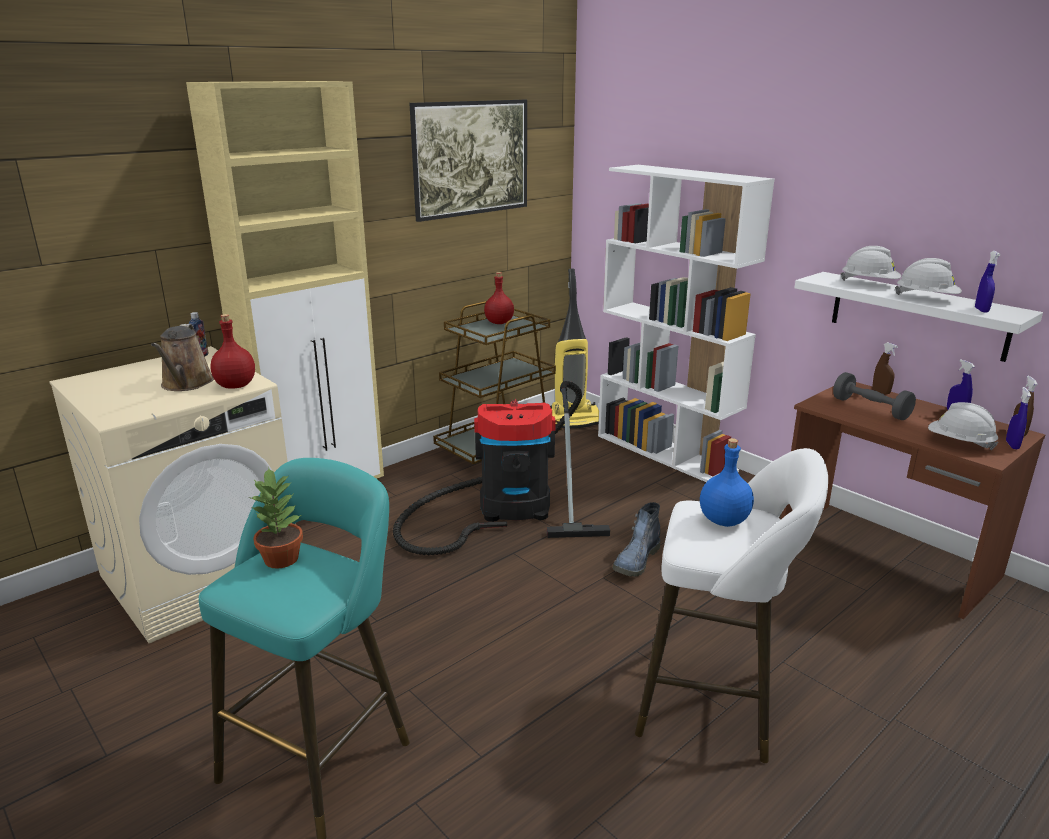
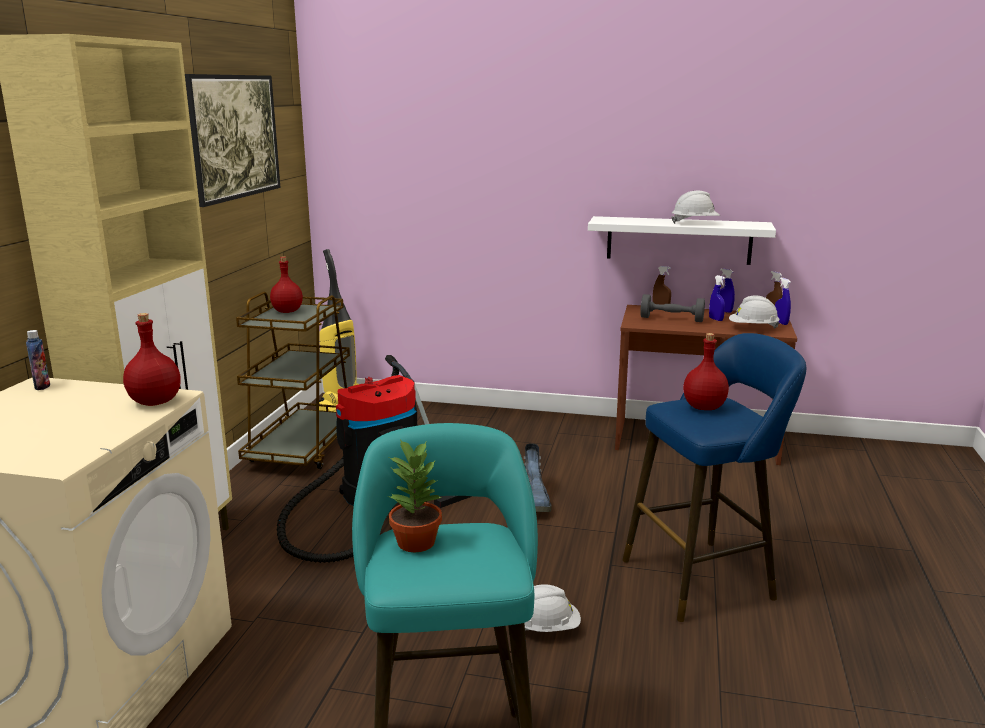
camera: 35 degrees left, 5 degrees down
brown watering can [151,324,214,391] -> none
white bookcase [598,165,775,482] -> none
white stool [635,448,828,763] -> blue stool [622,333,807,622]
blue bottle [700,438,754,527] -> red bottle [683,333,729,410]
white hard hat [841,246,901,281] -> white hard hat moved to [524,584,581,632]
blue spray bottle [975,251,1001,313] -> blue spray bottle moved to [709,275,726,321]

